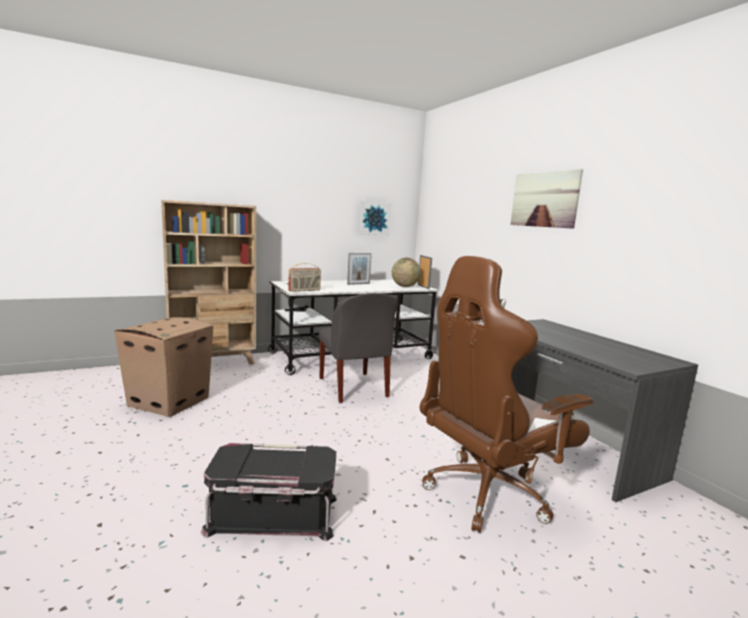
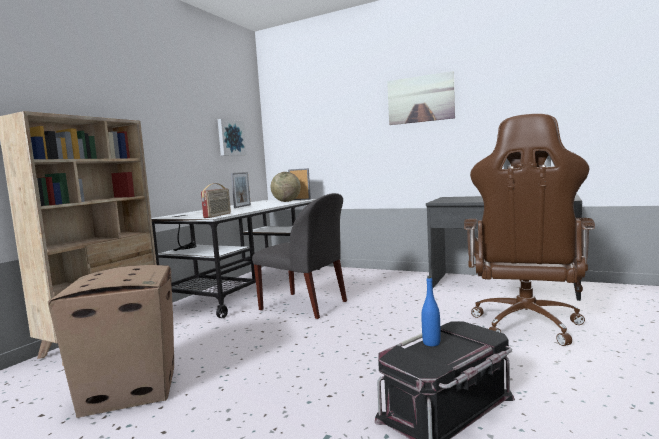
camera: 35 degrees left, 5 degrees down
none -> blue bottle [421,276,441,346]

